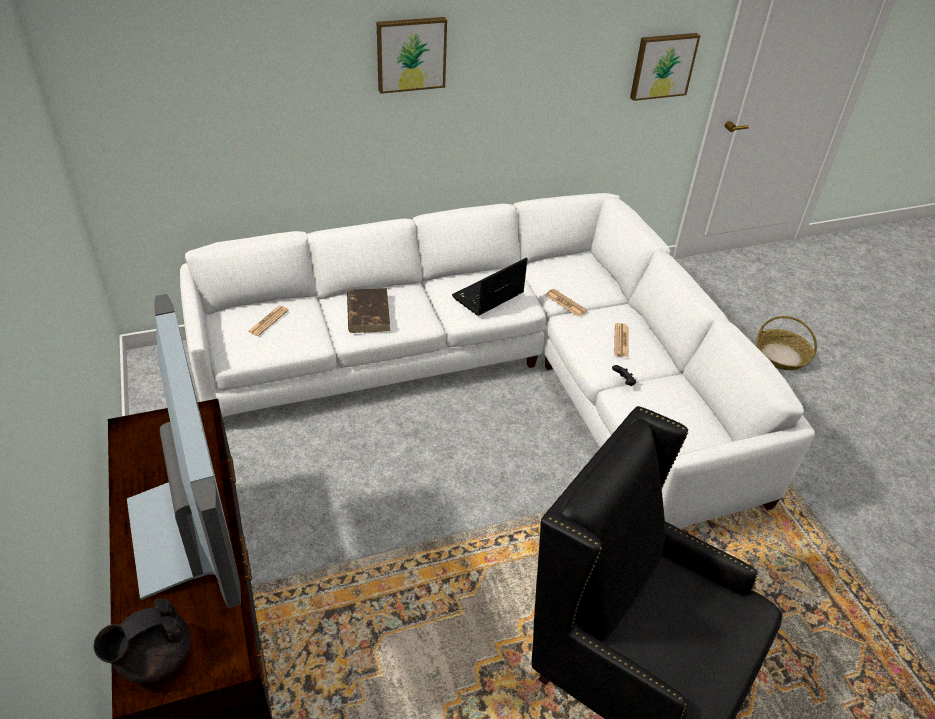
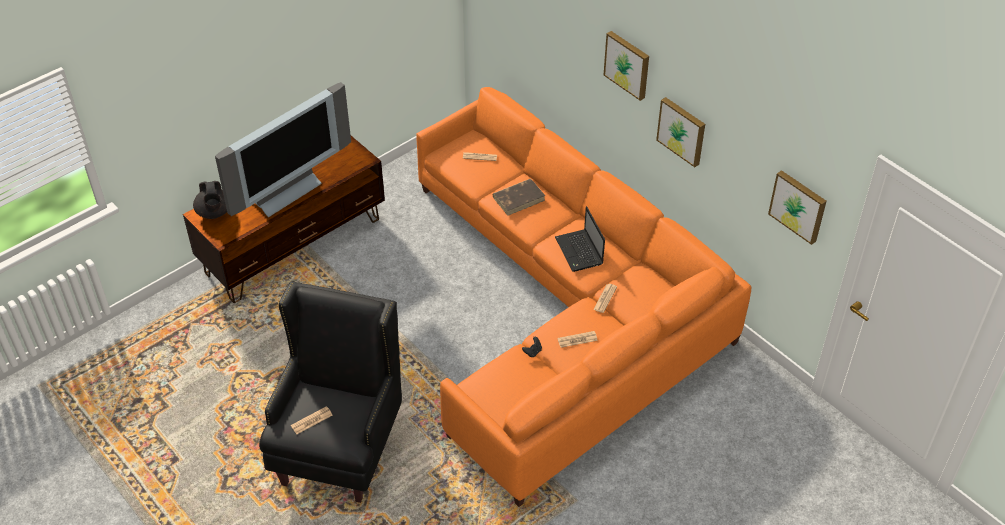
camera: 70 degrees right, 5 degrees up
black teapot [94,598,191,683] -> black teapot turned 135 degrees counterclockwise [193,181,227,219]
white sofa [180,193,815,528] -> orange sofa [416,87,751,507]
laptop [452,257,528,316] -> laptop turned 135 degrees counterclockwise [555,206,605,272]
basket [756,316,817,370] -> none
none -> newspaper [291,406,333,434]
none -> picture [656,97,705,167]

